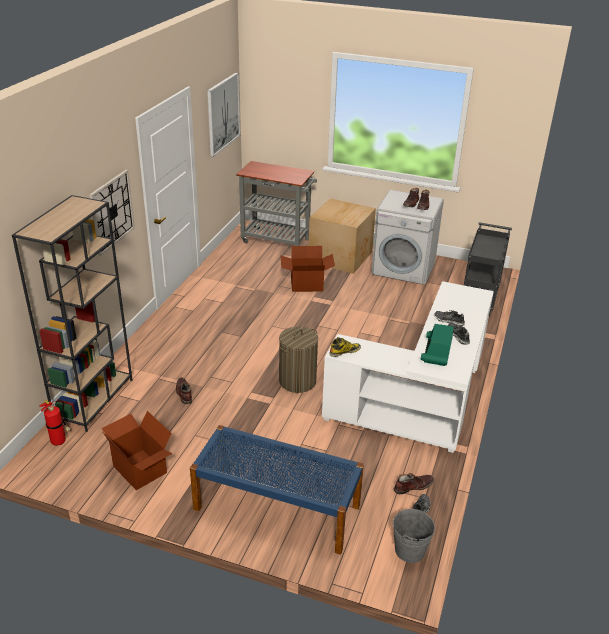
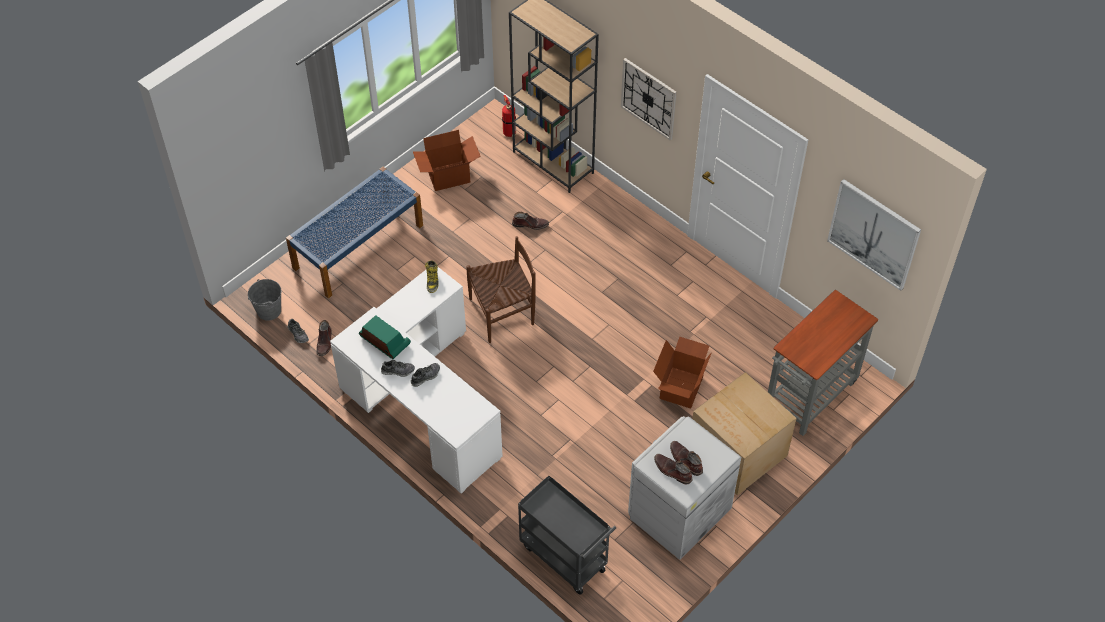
camera: 115 degrees right, 20 degrees up
laundry basket [279,326,318,393] -> brown chair [466,236,536,343]

